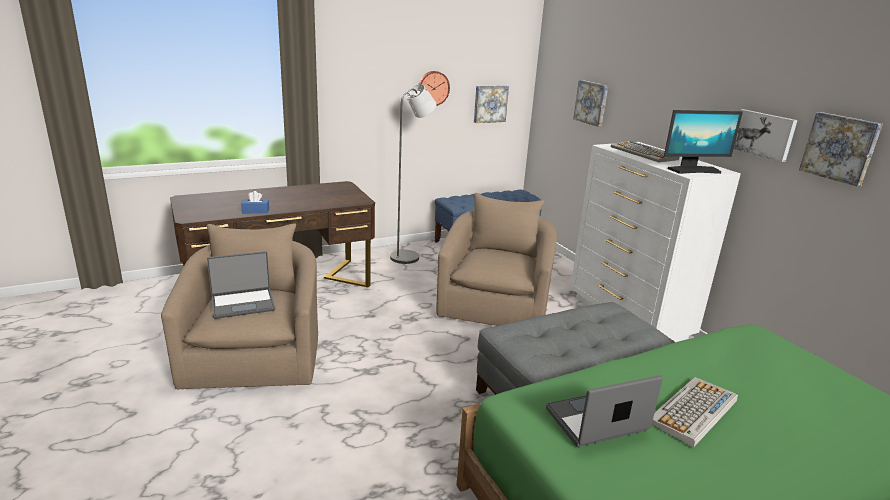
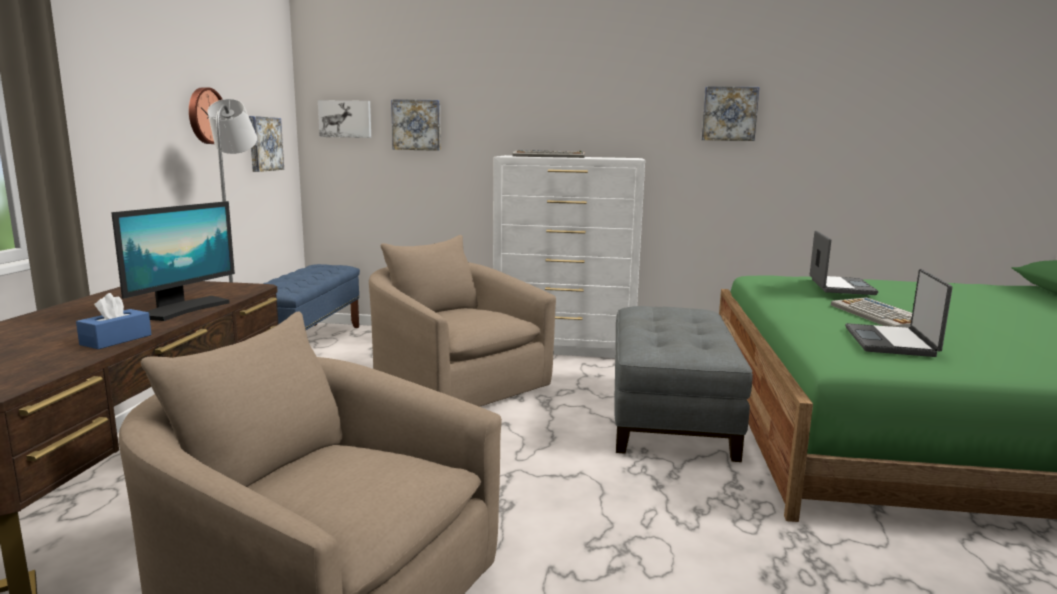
camera: 55 degrees left, 10 degrees down
laptop [207,251,275,319] -> laptop moved to [810,231,879,295]
monitor [664,110,743,174] -> monitor moved to [111,201,235,321]
picture [734,109,798,162] -> picture moved to [318,100,371,138]

